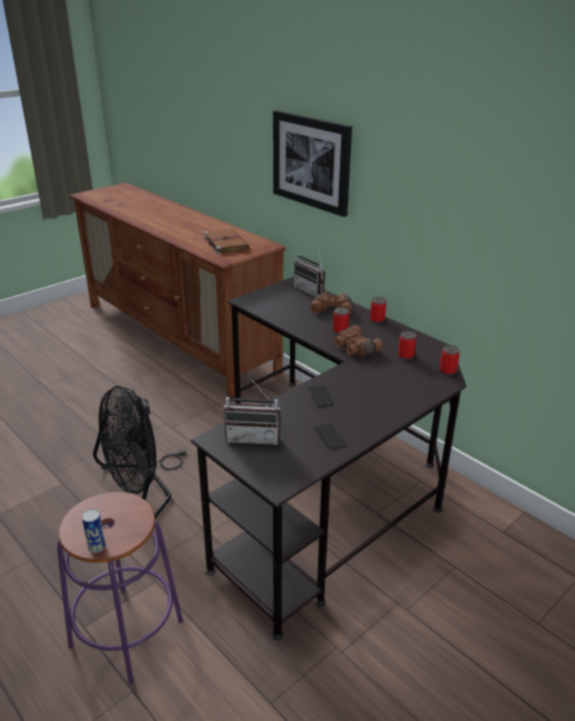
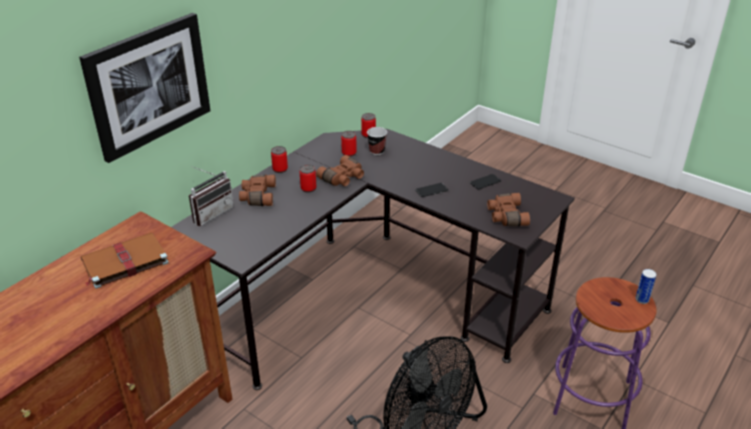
camera: 100 degrees left, 5 degrees up
radio [224,375,282,445] -> brown binoculars [487,193,530,226]
none -> cup [367,127,387,155]

